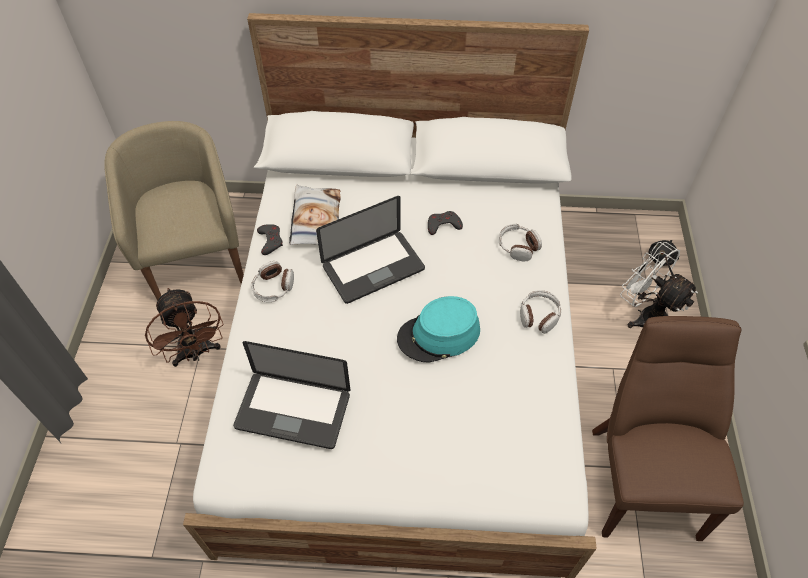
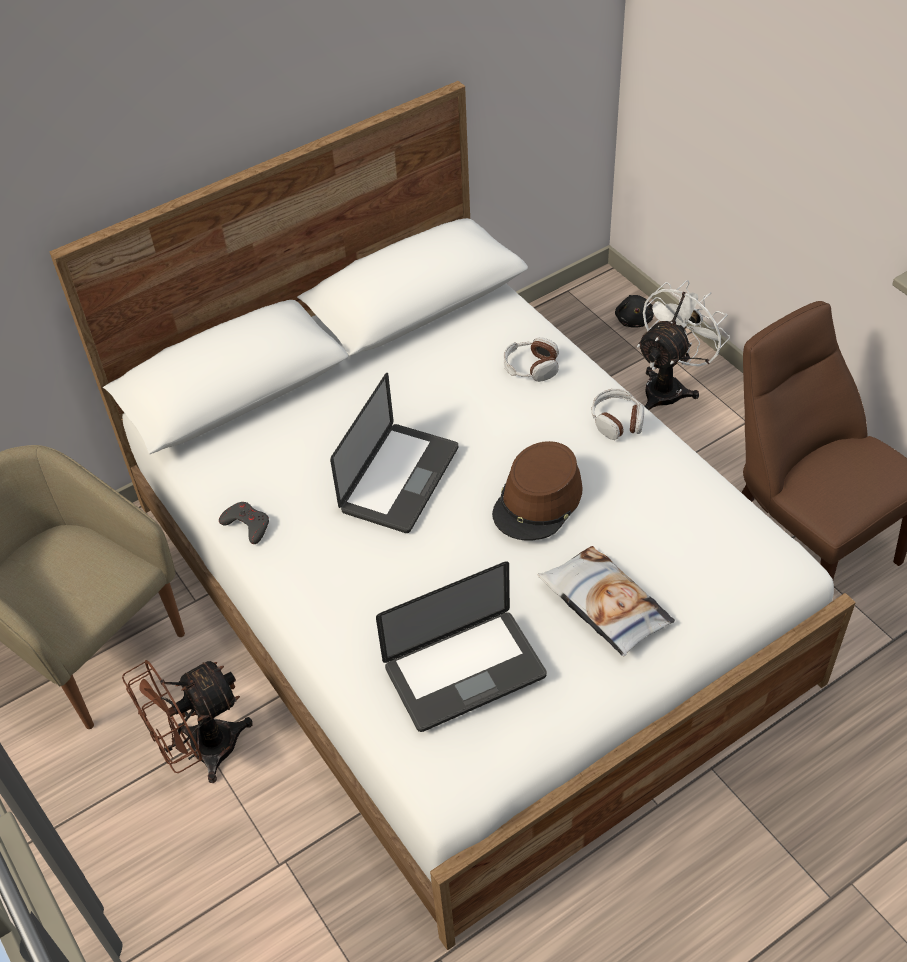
camera: 35 degrees left, 5 degrees down
brown fan [145,288,223,367] -> brown fan turned 120 degrees clockwise [122,660,253,783]
headphones [251,261,294,302] -> none
pillow [289,184,341,245] -> pillow moved to [537,546,675,656]
turquoise hat [397,296,480,362] -> brown hat [492,441,583,540]
grey game controller [428,211,463,235] -> none
white fan [620,242,698,328] -> white fan turned 120 degrees clockwise [637,280,730,410]

